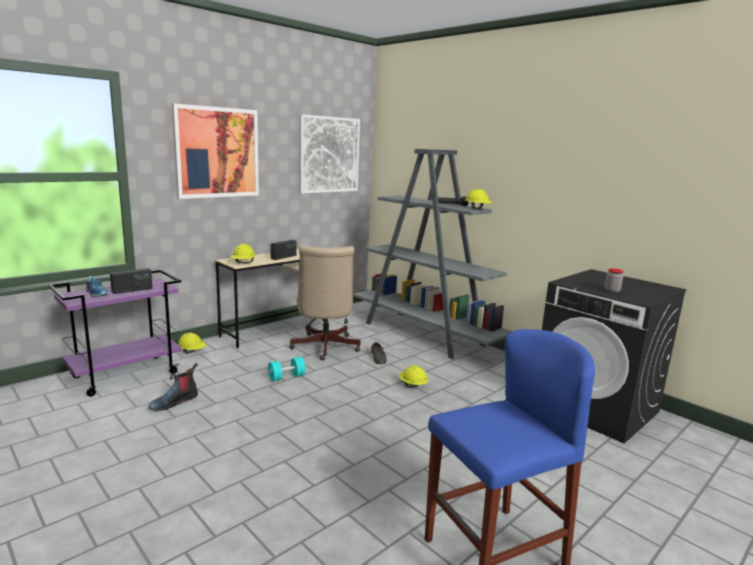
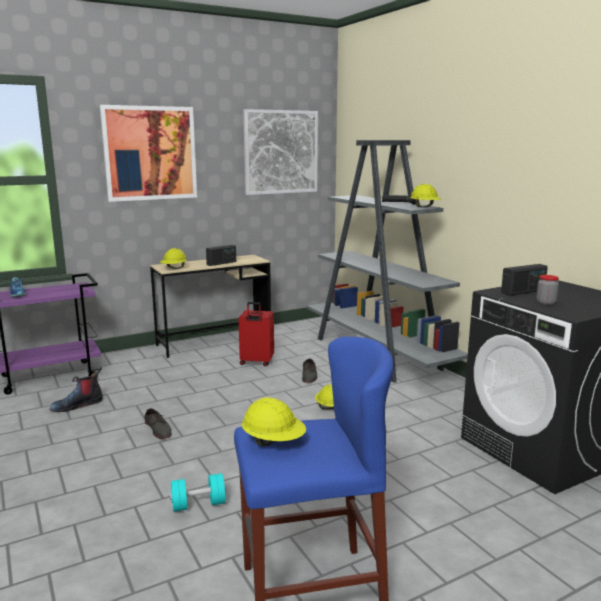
camera: 15 degrees right, 0 degrees up
radio [110,268,153,294] -> radio moved to [501,264,548,296]
yellow hard hat [178,333,206,354] -> yellow hard hat moved to [242,397,306,447]
turquoise dumbbell [268,357,305,381] -> turquoise dumbbell moved to [170,473,226,512]
beige office chair [290,245,361,360] -> red suitcase [239,302,274,366]
none -> grey shoe [144,408,172,439]

